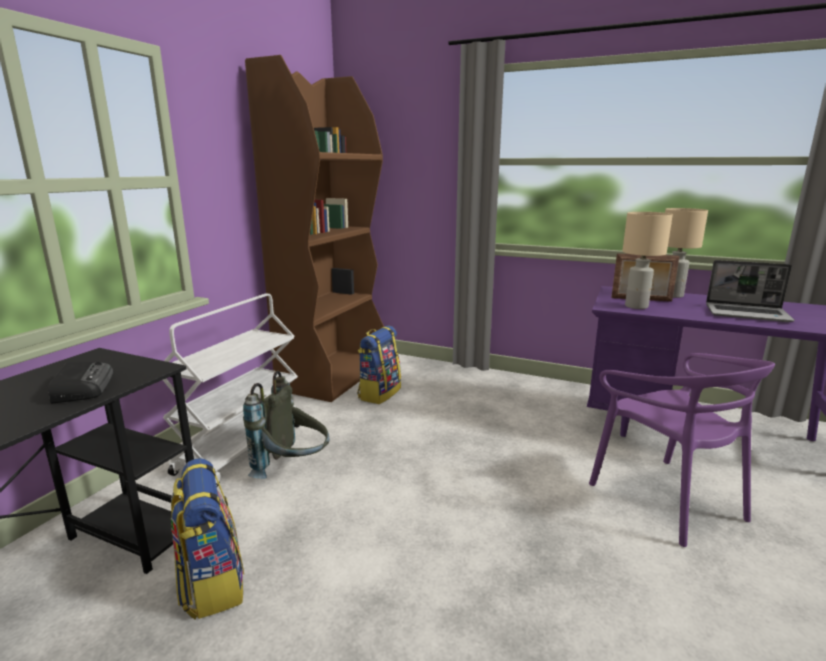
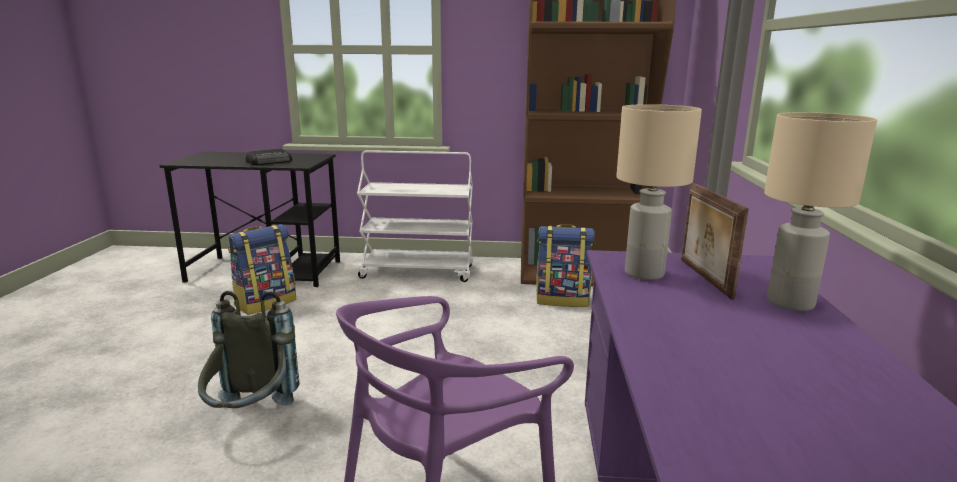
camera: 70 degrees right, 0 degrees up
grey backpack [243,371,329,479] -> grey backpack moved to [198,291,300,408]
laptop [706,260,795,322] -> none

